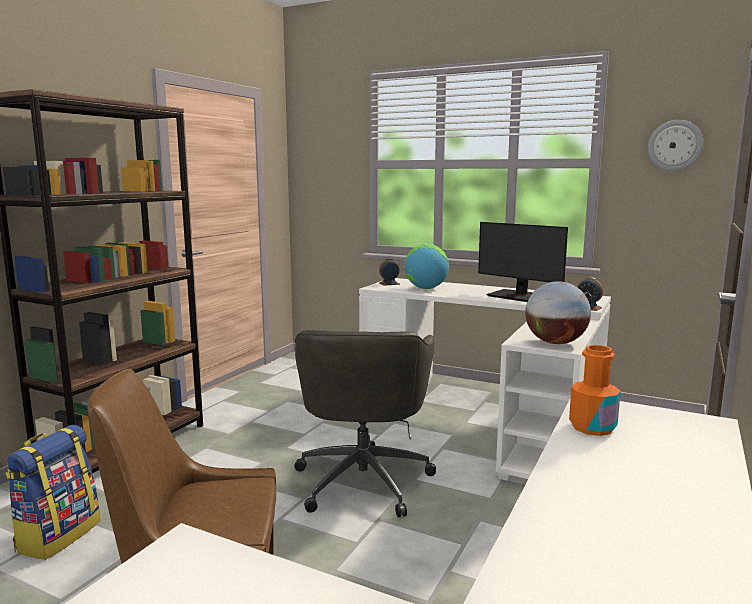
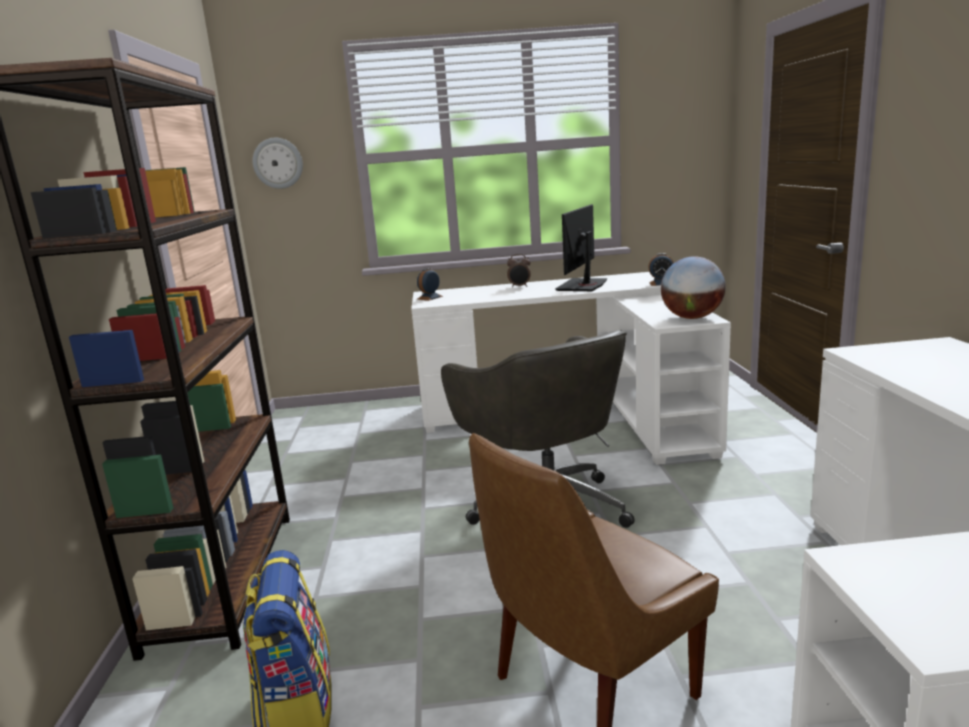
camera: 30 degrees left, 5 degrees up
globe [404,244,449,289] -> none
monitor [478,222,568,302] -> monitor turned 105 degrees clockwise [555,204,608,291]
orange bottle [569,345,621,436] -> none
wall clock [648,120,704,171] -> wall clock moved to [253,138,303,189]
none -> alarm clock [507,254,531,288]

